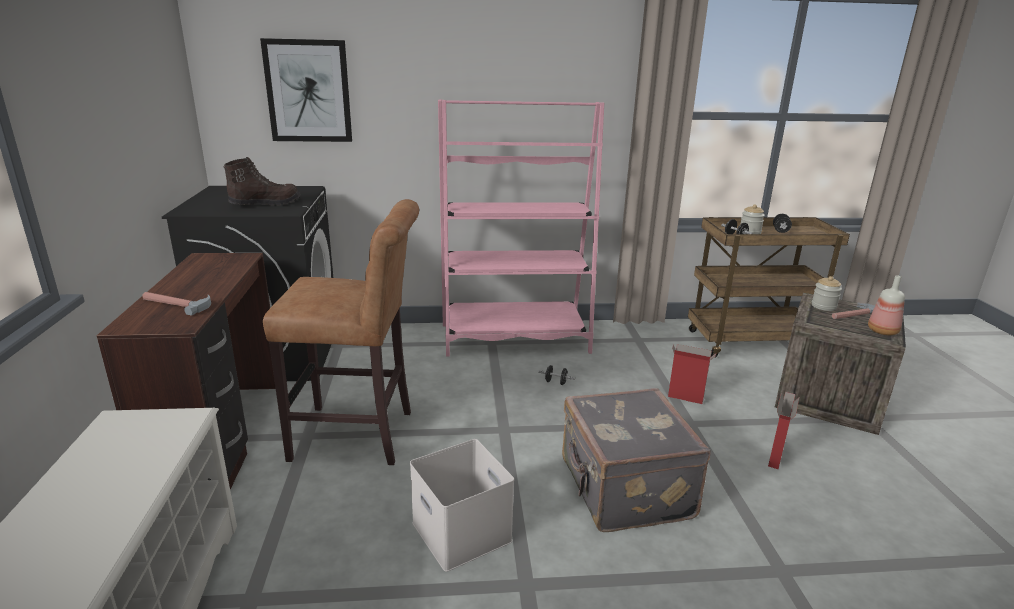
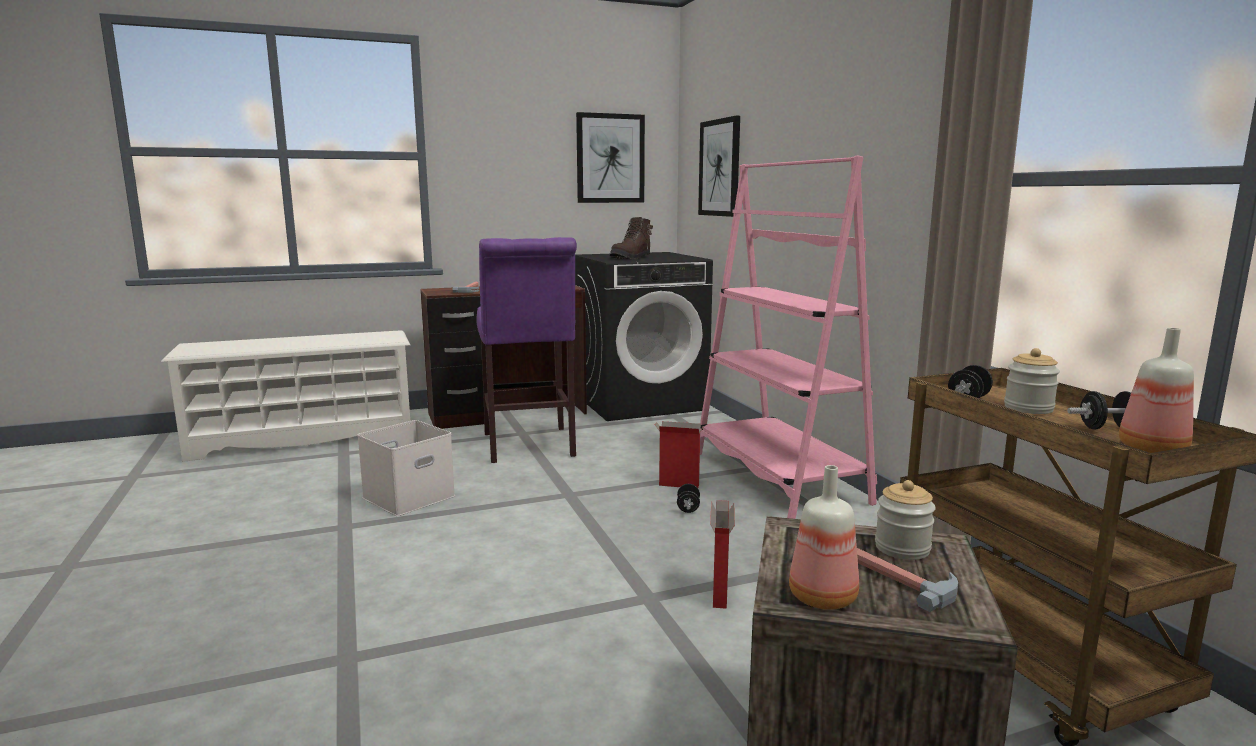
camera: 75 degrees right, 10 degrees down
brown boot [224,157,301,206] -> brown boot turned 75 degrees clockwise [610,217,653,259]
brown stool [263,199,419,465] -> purple stool [477,237,577,463]
grey suitcase [562,388,711,532] -> none
cardboard box [768,392,799,469] -> cardboard box moved to [655,421,704,488]
none -> picture [576,112,645,203]
none -> bottle [1119,328,1194,453]

